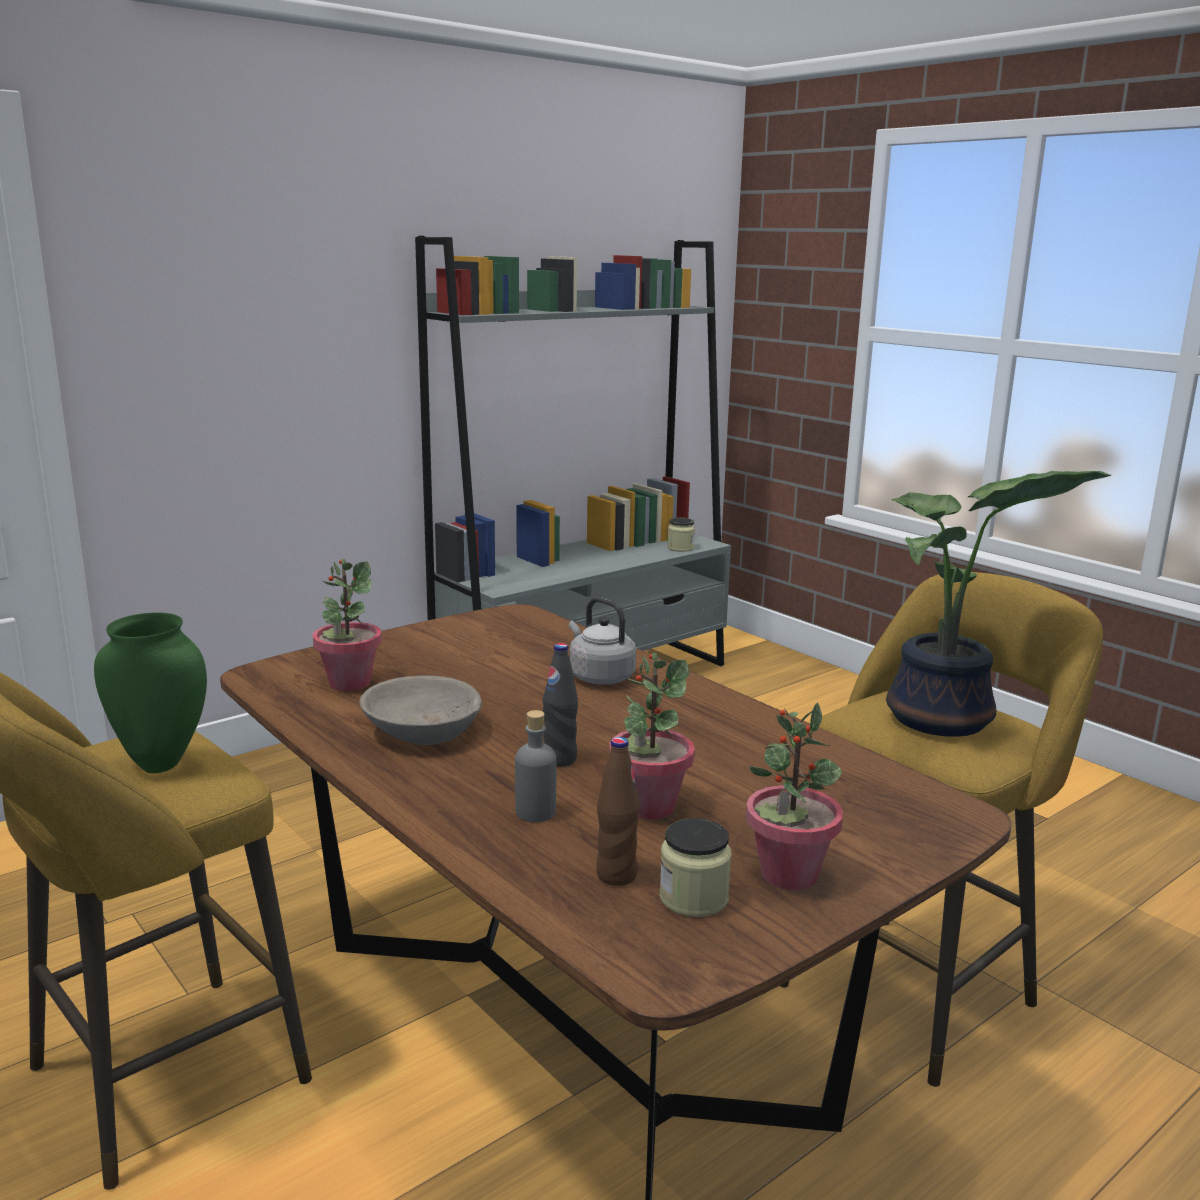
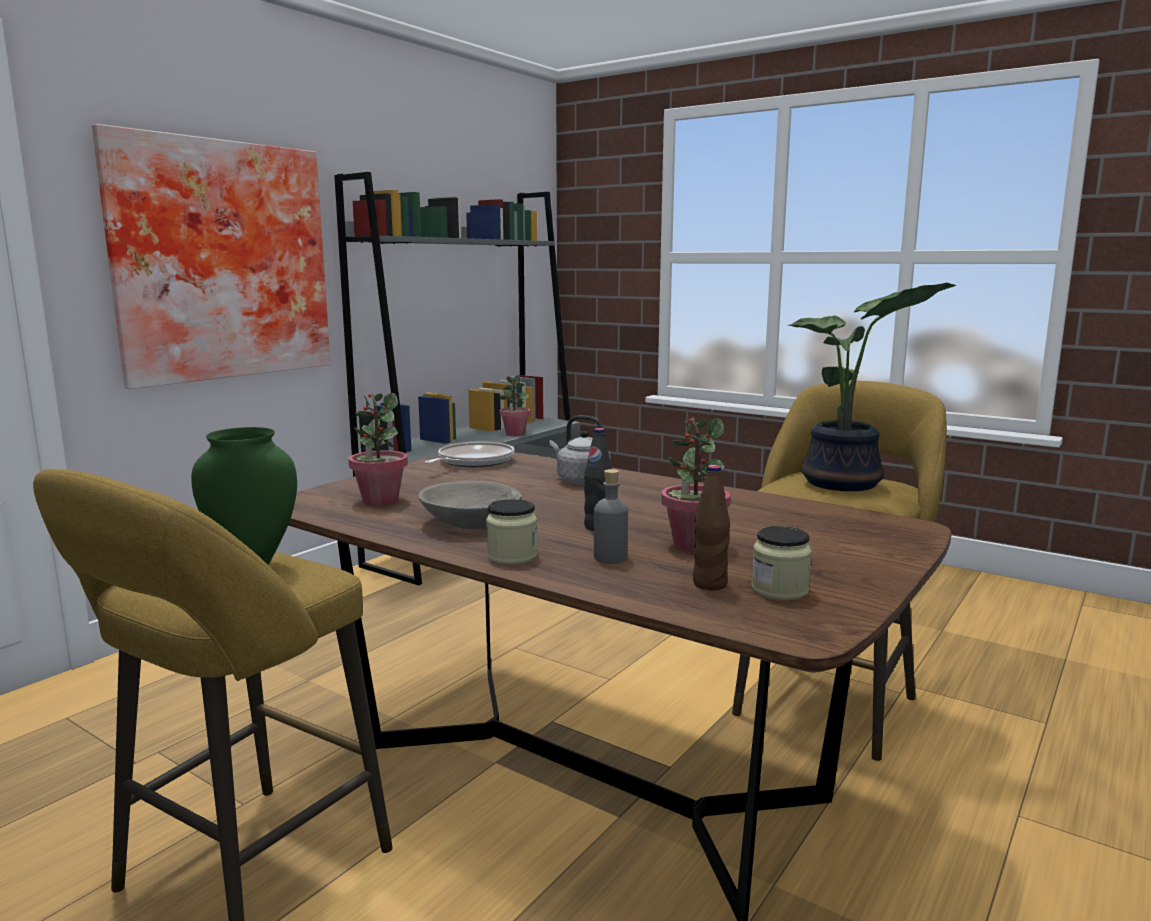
camera: 15 degrees left, 5 degrees down
jar [667,518,695,552] -> jar moved to [486,499,537,565]
potted plant [746,703,843,890] -> potted plant moved to [499,375,531,436]
none -> picture [92,124,331,389]
none -> frying pan [424,441,515,467]

